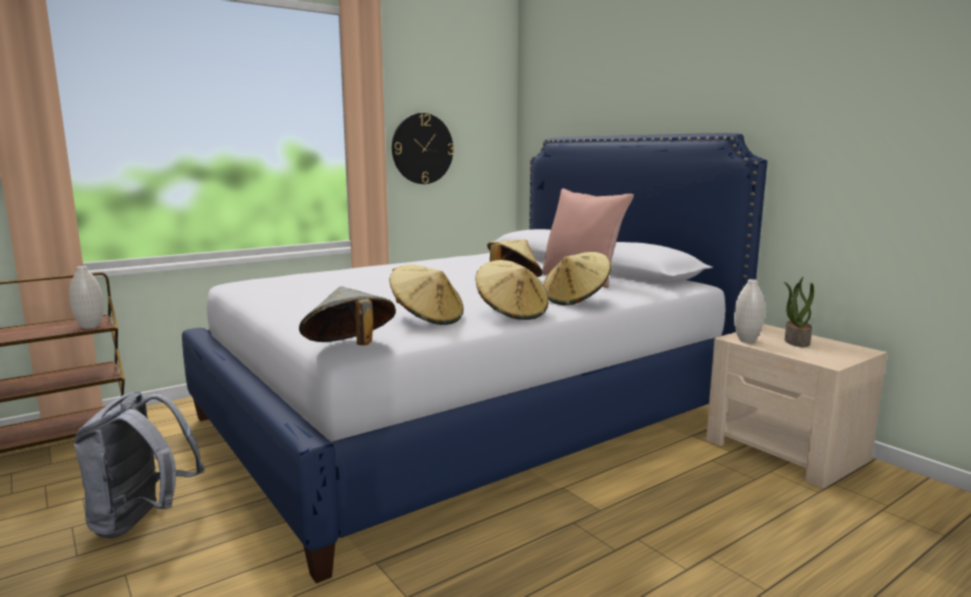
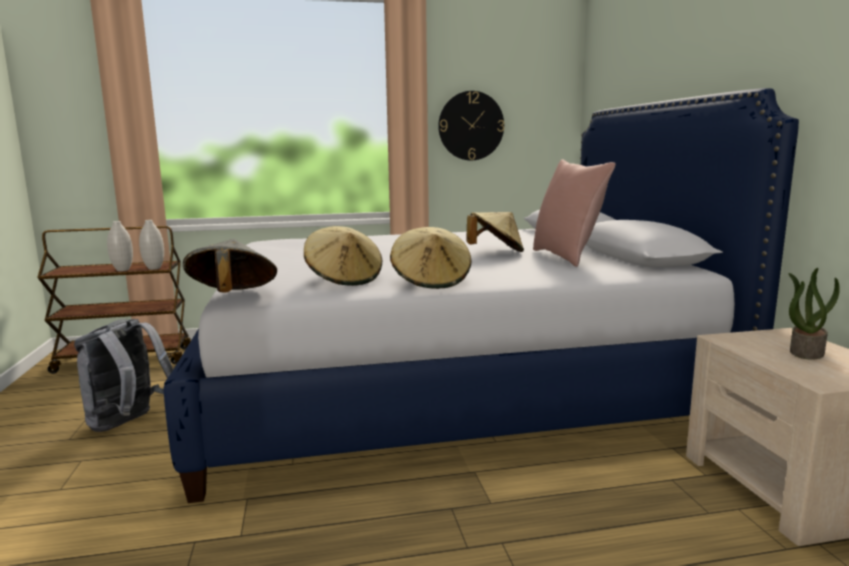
camera: 25 degrees right, 0 degrees up
beige hat [544,252,611,305] -> none
white vase [734,279,765,343] -> white vase moved to [107,221,133,271]

